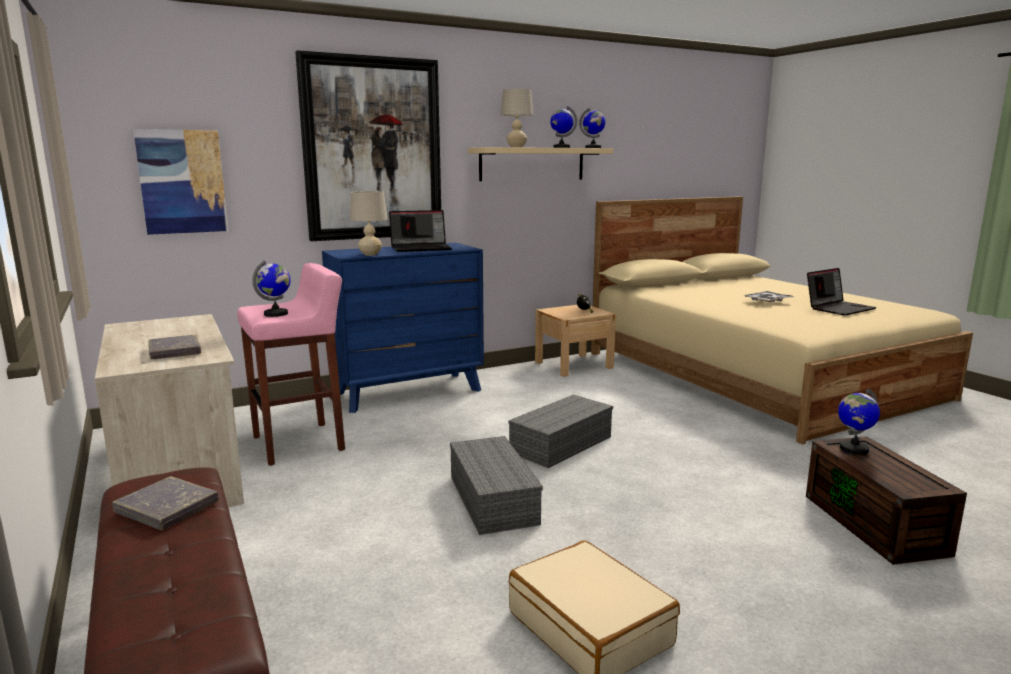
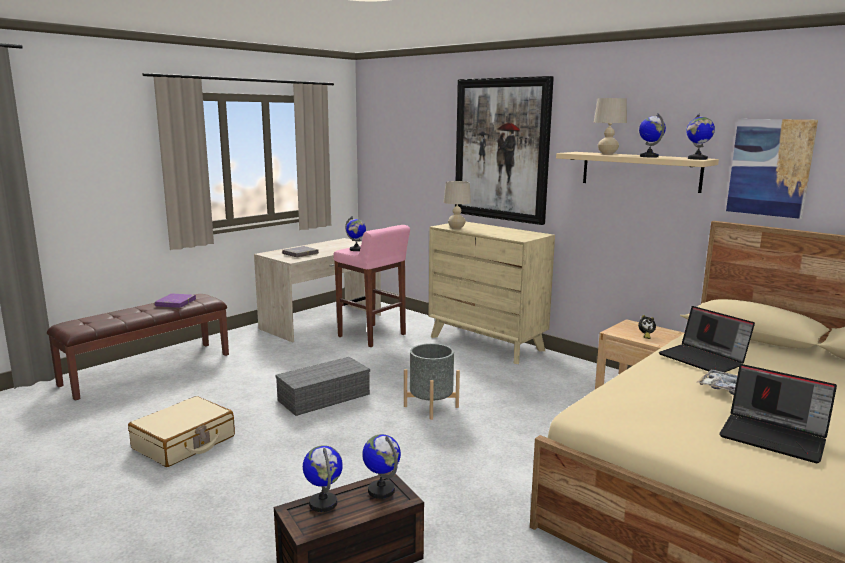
camera: 70 degrees right, 0 degrees up
grey book [112,476,219,530] -> purple book [155,294,196,308]
picture [133,129,228,235] -> picture moved to [726,119,818,219]
blue dresser [322,243,484,413] -> beige dresser [429,222,555,364]
laptop [389,210,452,252] -> laptop moved to [659,306,755,372]
grey storage box [508,395,613,468] -> grey planter [404,343,460,420]
none -> globe [303,445,343,512]

